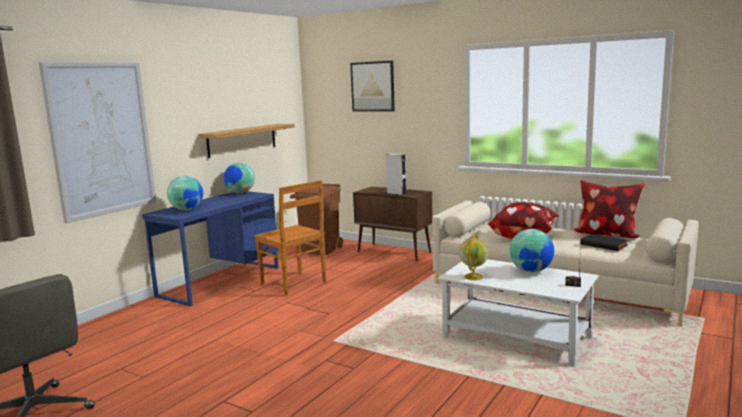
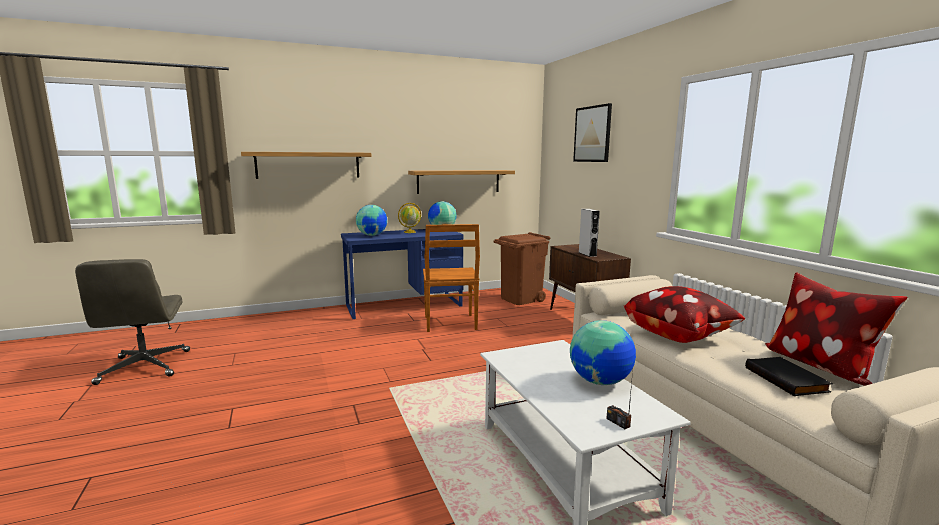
camera: 35 degrees right, 0 degrees up
picture [38,62,156,223] -> shelf [241,152,372,179]
globe [459,234,488,280] -> globe moved to [398,203,421,233]

